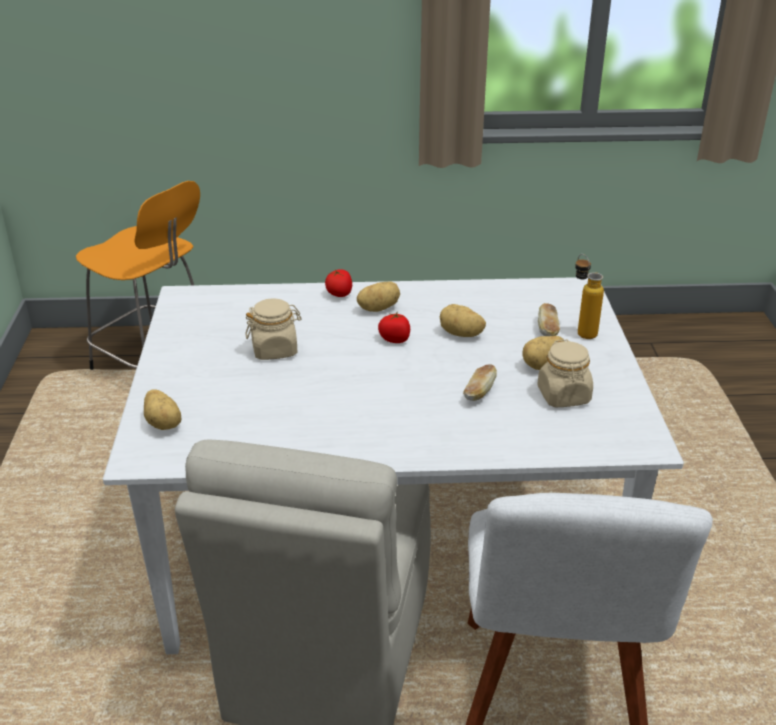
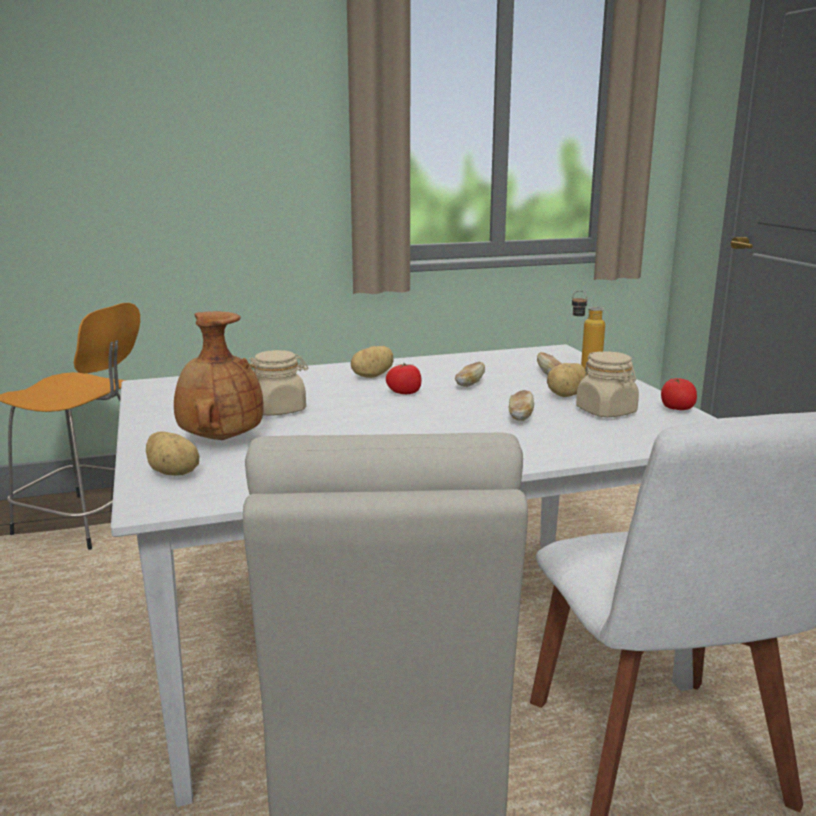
camera: 15 degrees left, 15 degrees down
tomato [325,269,352,297] -> tomato moved to [661,378,697,410]
potato [440,304,486,337] -> bread [455,362,485,387]
none -> brown vase [174,311,264,440]

